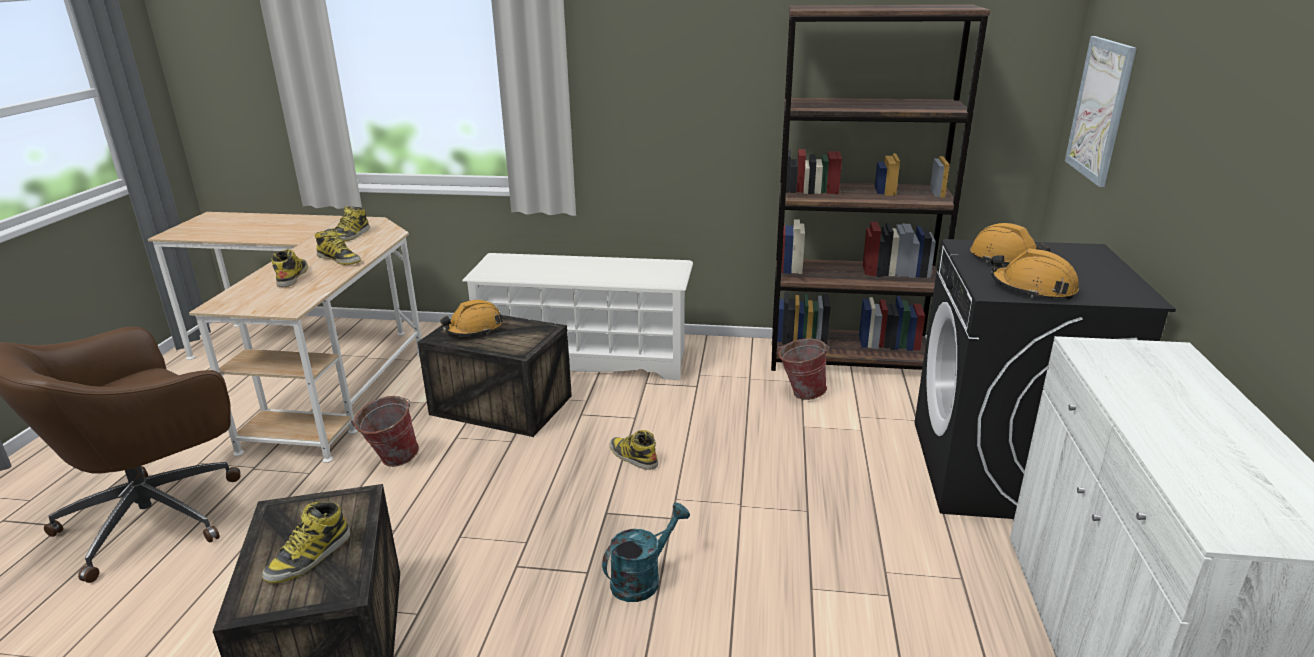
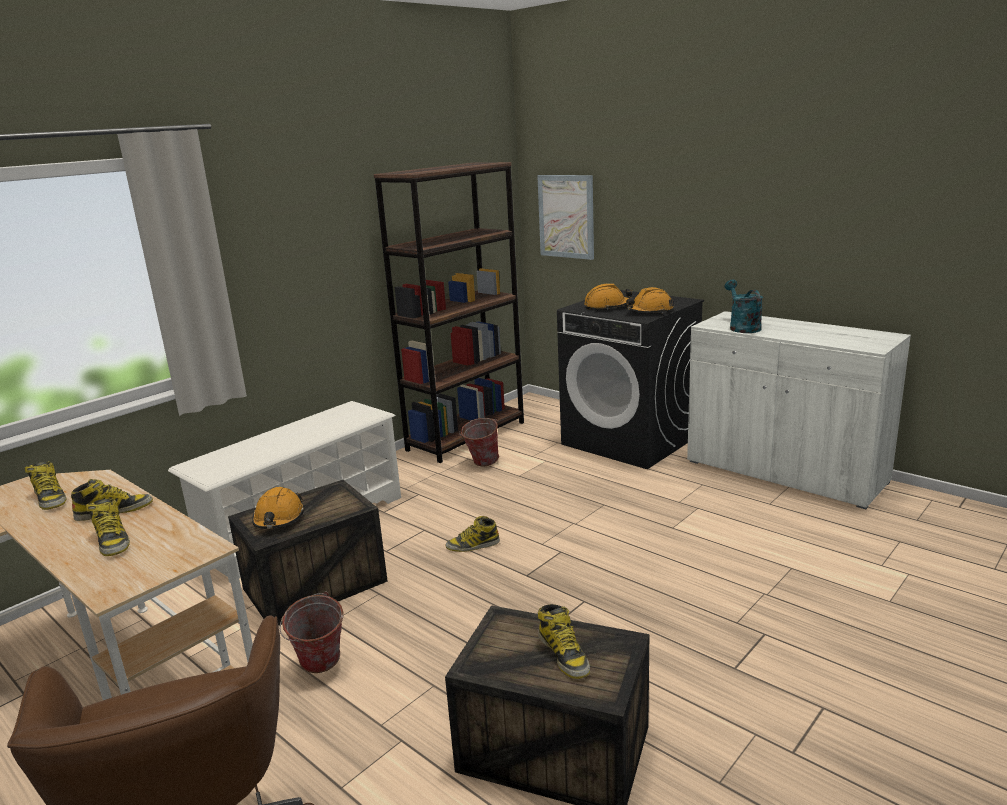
camera: 55 degrees left, 5 degrees down
boot [271,249,308,287] -> boot turned 150 degrees counterclockwise [86,498,130,556]
turquoise watering can [602,503,690,602] -> turquoise watering can moved to [725,280,763,333]

